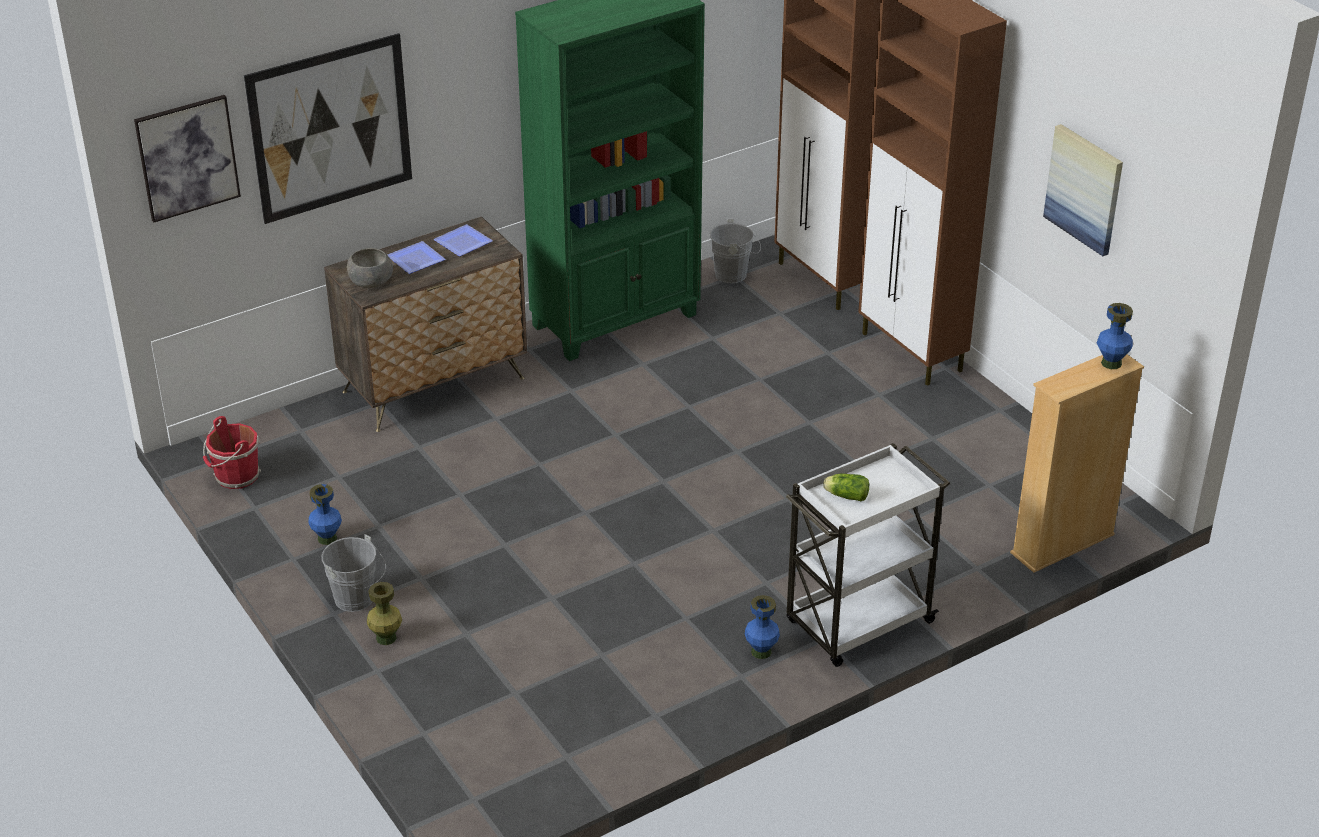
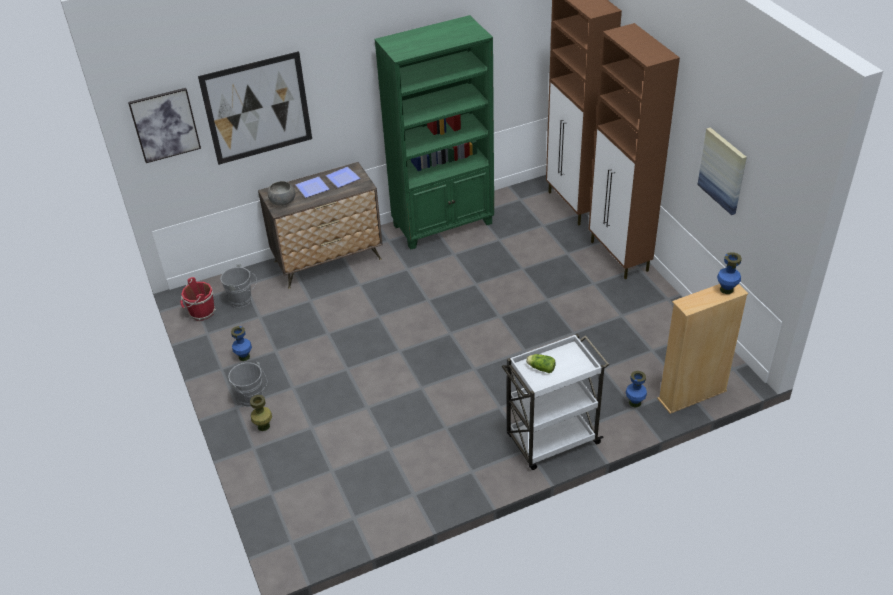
camera: 10 degrees right, 5 degrees up
grey bucket [710,219,761,283] -> grey bucket moved to [220,264,257,307]
blue vase [745,595,780,659] -> blue vase moved to [626,371,647,407]

